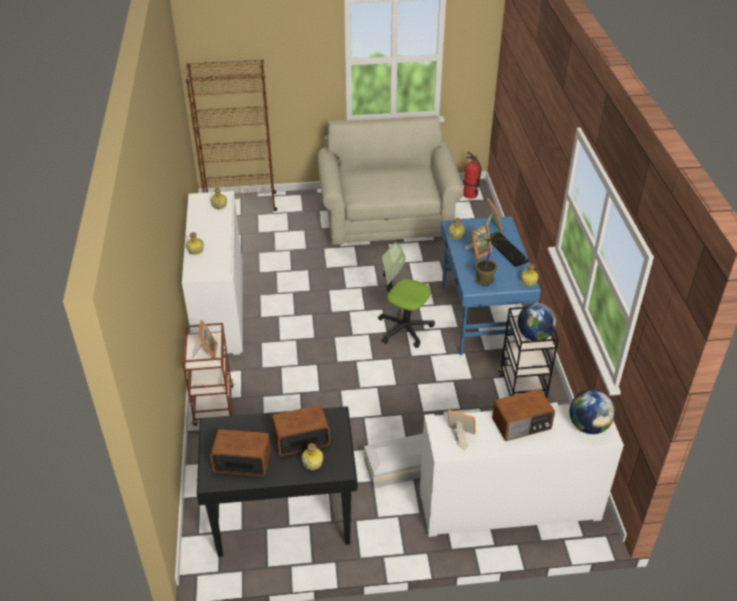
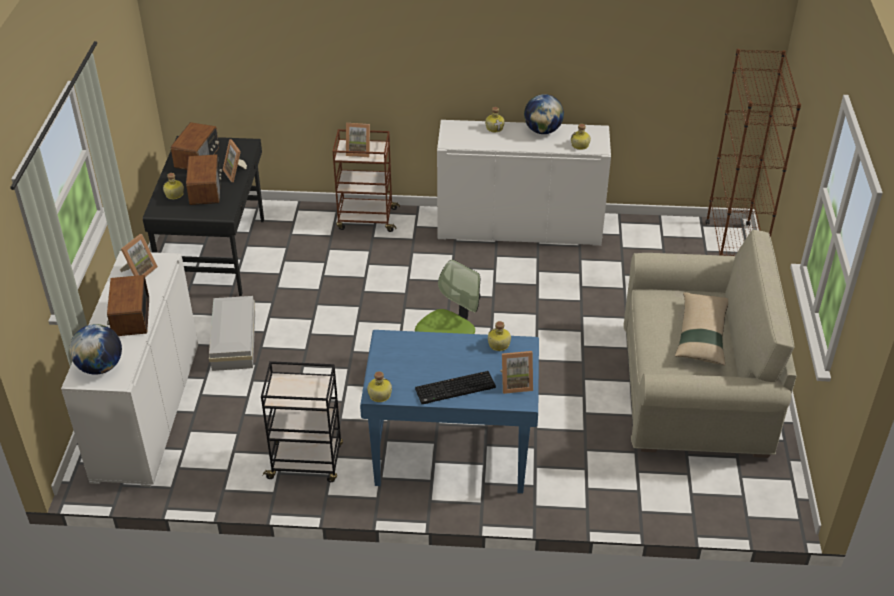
camera: 100 degrees right, 0 degrees up
fire extinguisher [463,152,481,199] -> none
picture frame [465,224,492,260] -> picture frame moved to [223,139,247,182]
potted plant [468,221,508,286] -> none
globe [518,303,556,341] -> globe moved to [524,94,564,134]
none -> beige pillow [675,292,728,365]

